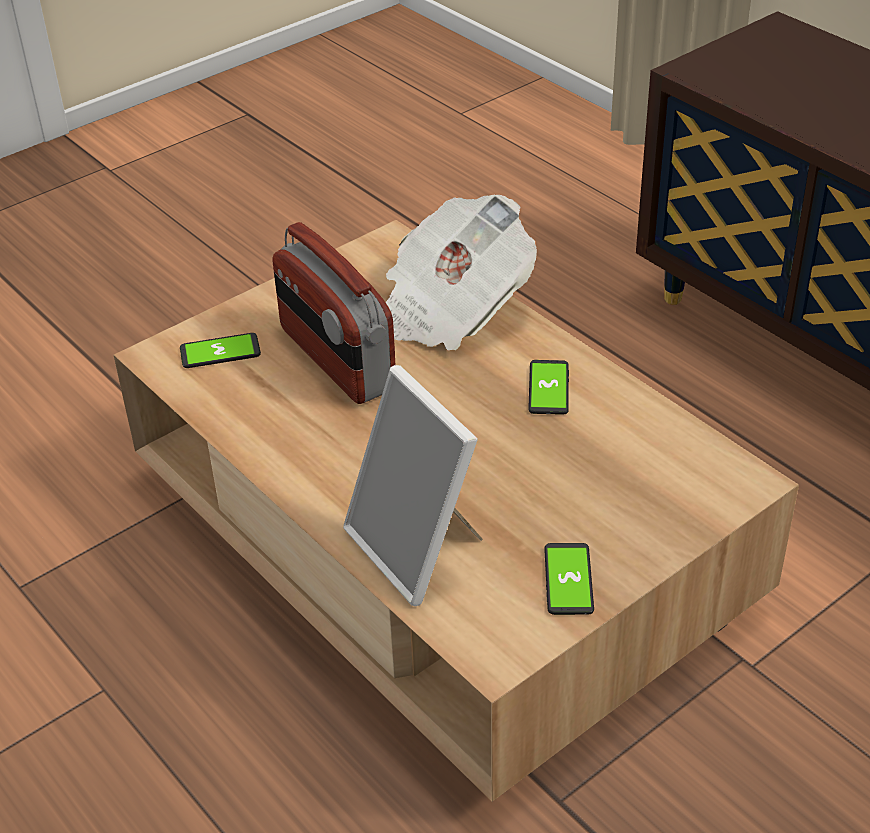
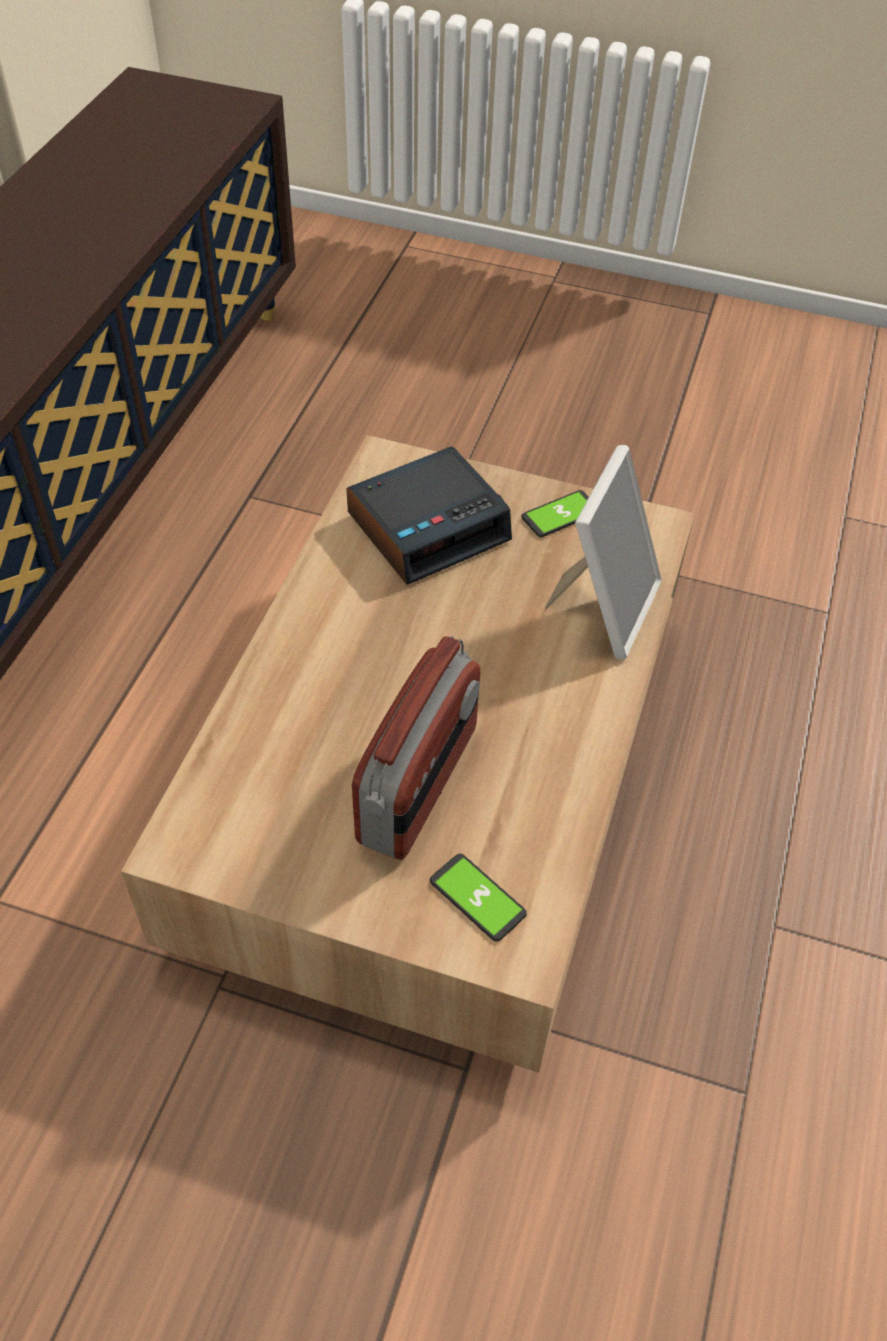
camera: 125 degrees left, 10 degrees up
newspaper [386,195,537,350] -> none
phone [528,360,569,415] -> none
none -> alarm clock [346,446,512,585]

